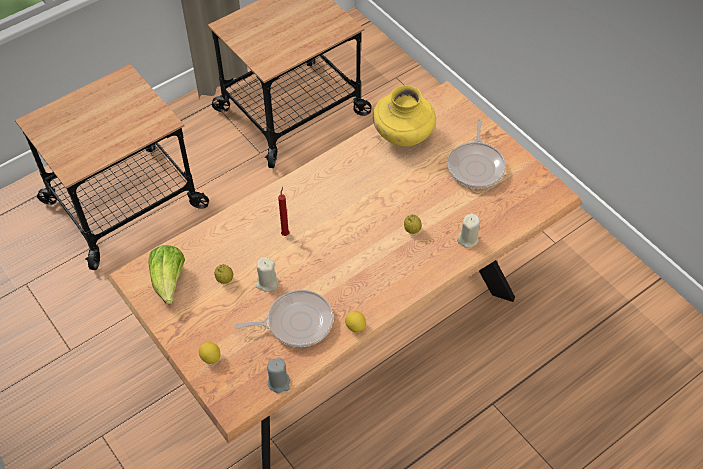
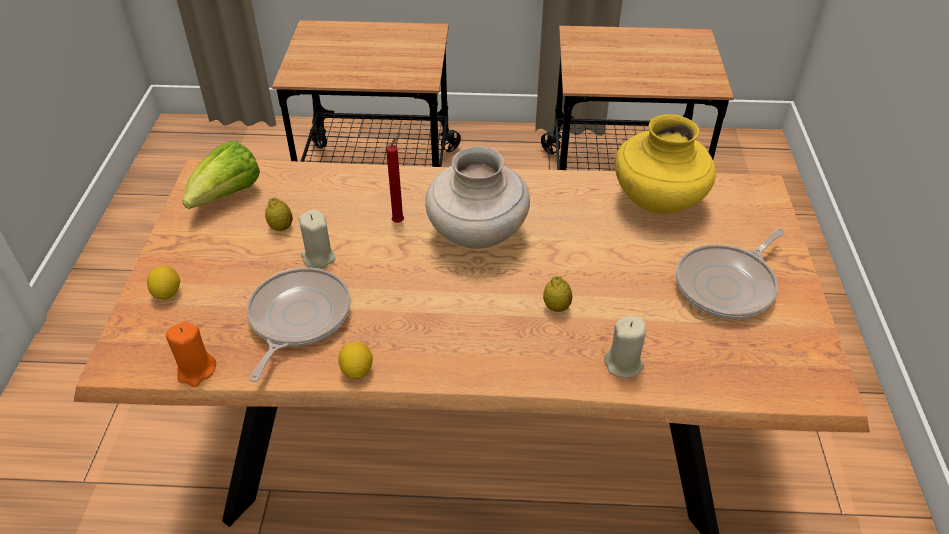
camera: 40 degrees right, 10 degrees down
frying pan [234,290,333,347] -> frying pan turned 105 degrees counterclockwise [246,267,351,382]
grey candle [267,358,290,394] -> orange candle [166,321,216,387]
none -> beige vase [425,146,530,249]

